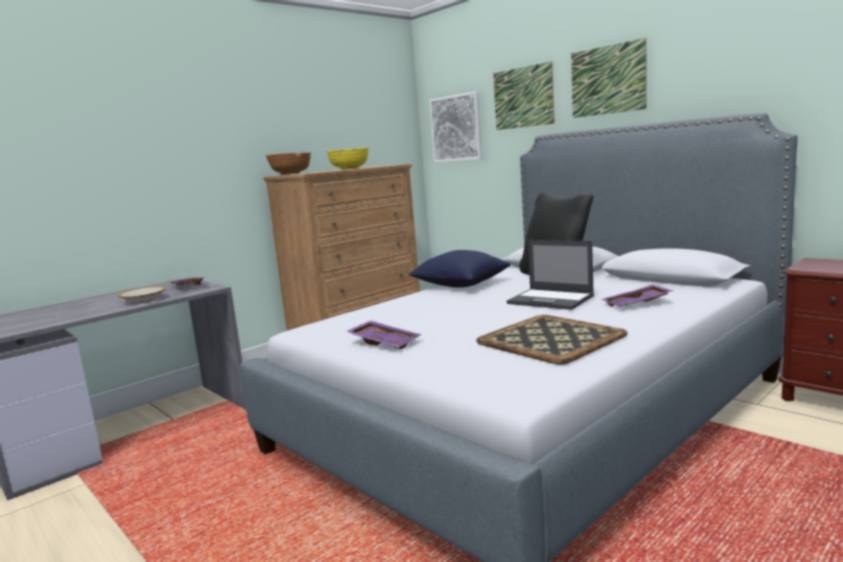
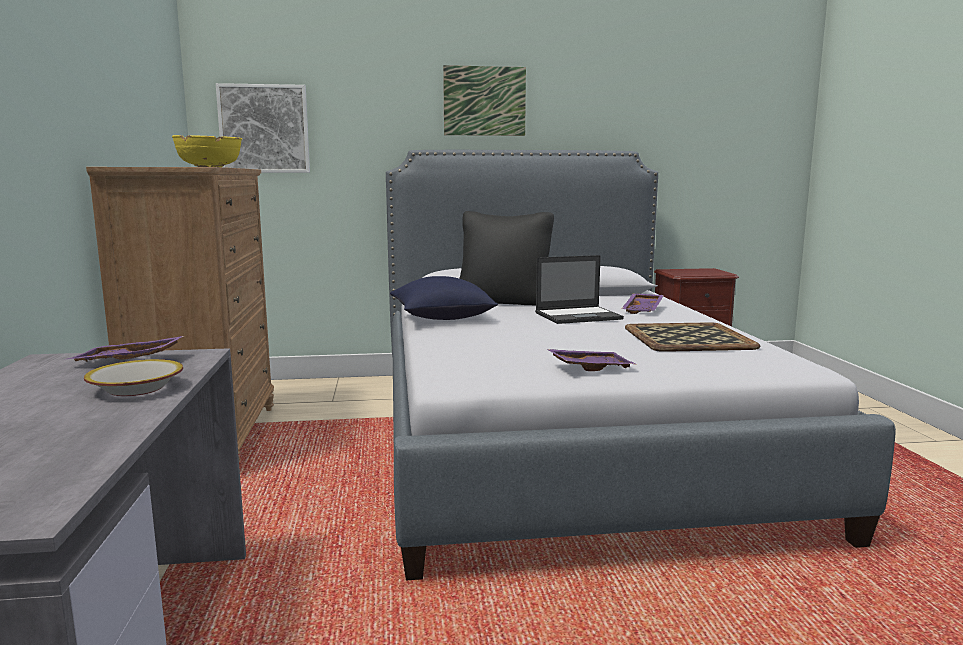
camera: 55 degrees left, 0 degrees up
brown bowl [266,152,311,175] -> none
picture [493,61,555,130] -> none

